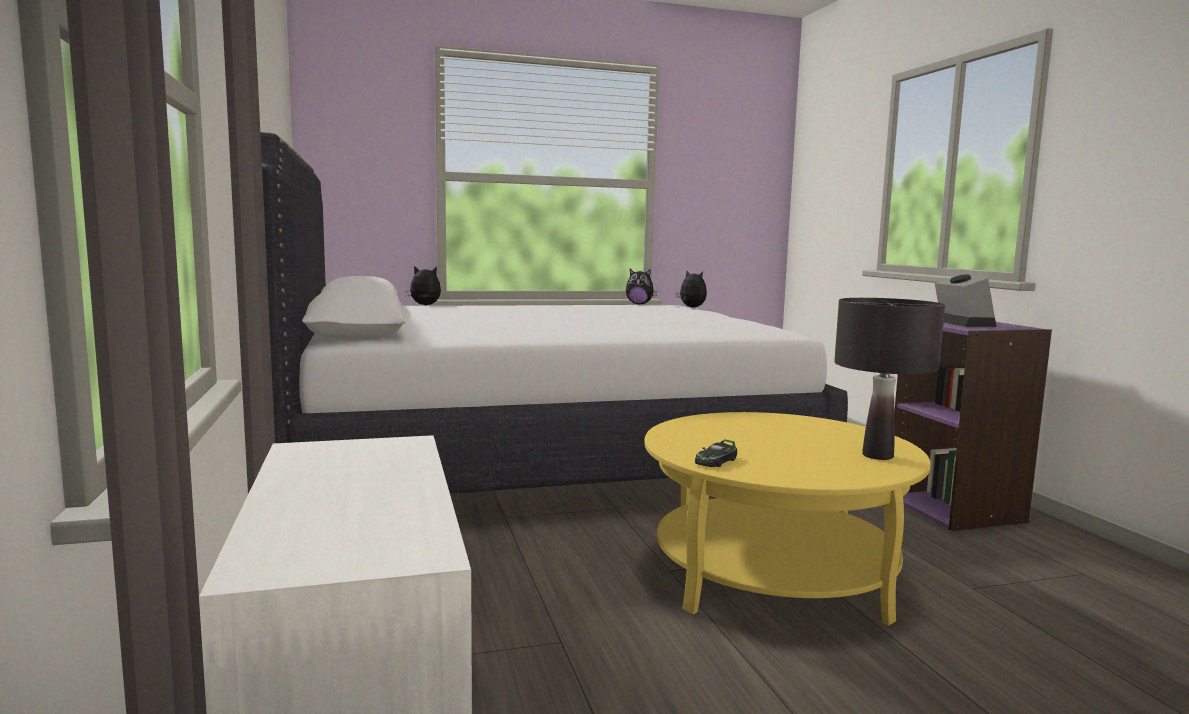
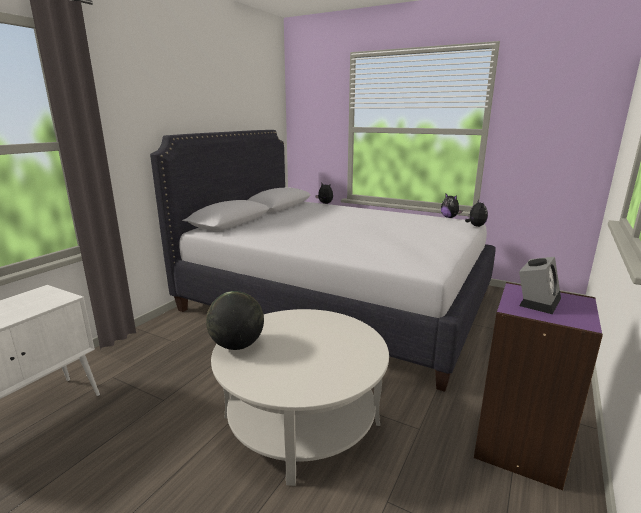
camera: 45 degrees right, 10 degrees up
yellow coffee table [644,412,931,625] -> white coffee table [211,309,389,486]
toy car [695,440,737,467] -> globe [206,291,264,350]
black table lamp [834,298,945,460] -> none

